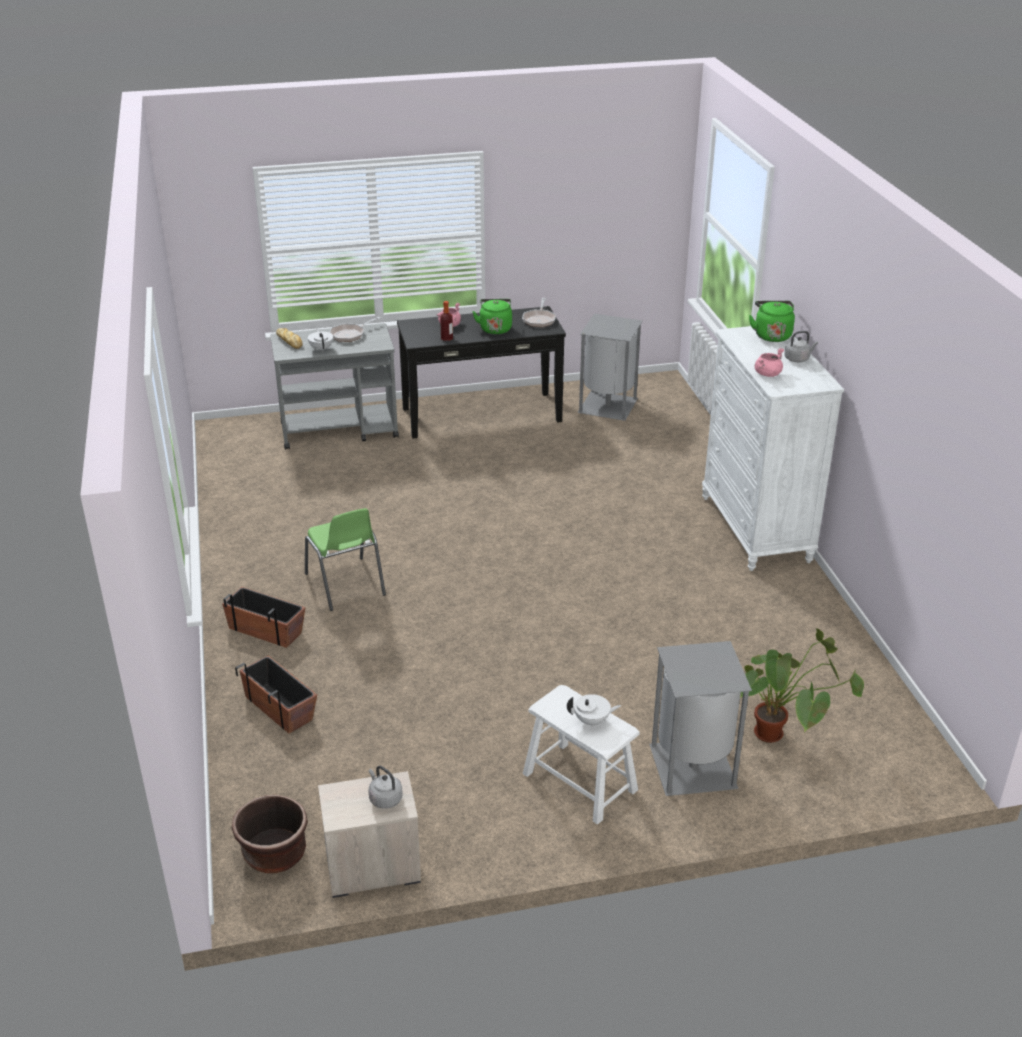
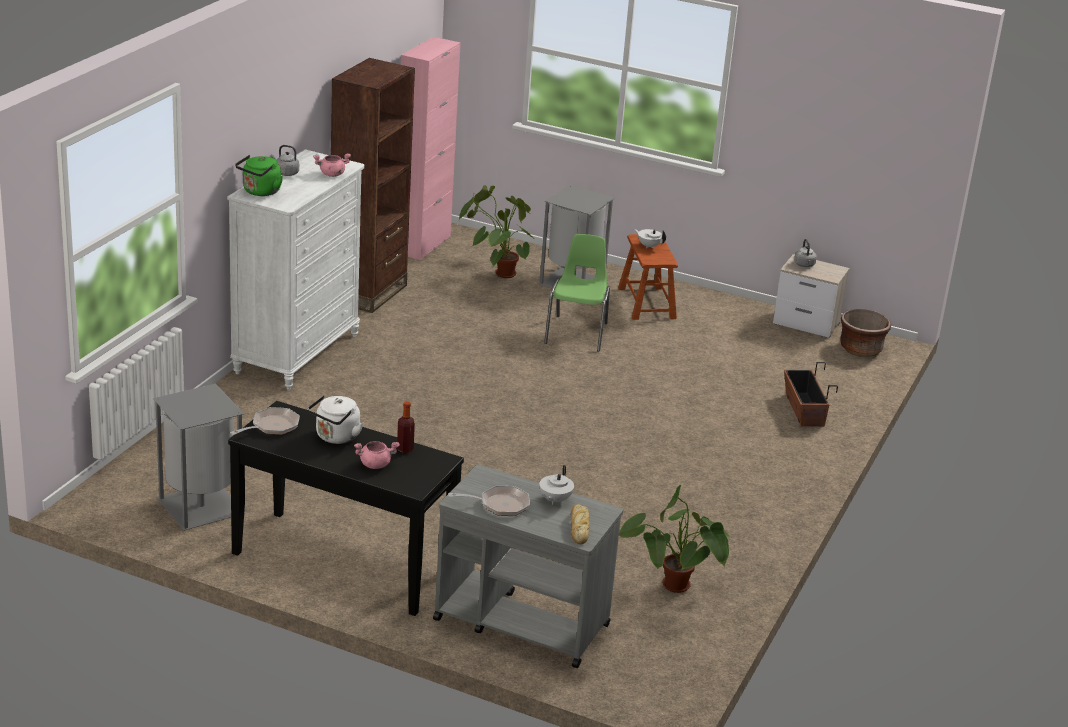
camera: 145 degrees left, 5 degrees down
planter [222,587,305,648] -> none
green chair [305,508,386,611] -> green chair moved to [544,234,610,352]
green kettle [472,299,512,334] -> white kettle [308,395,363,444]
white stool [523,685,640,824] -> brown stool [618,234,678,320]
none -> brown bookcase [331,58,415,313]
none -> pink cabinet [401,37,461,260]
none -> potted plant [619,485,732,593]

